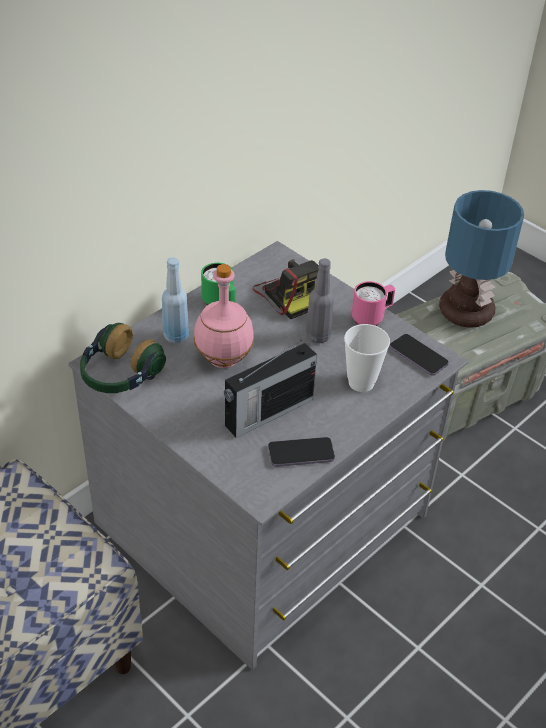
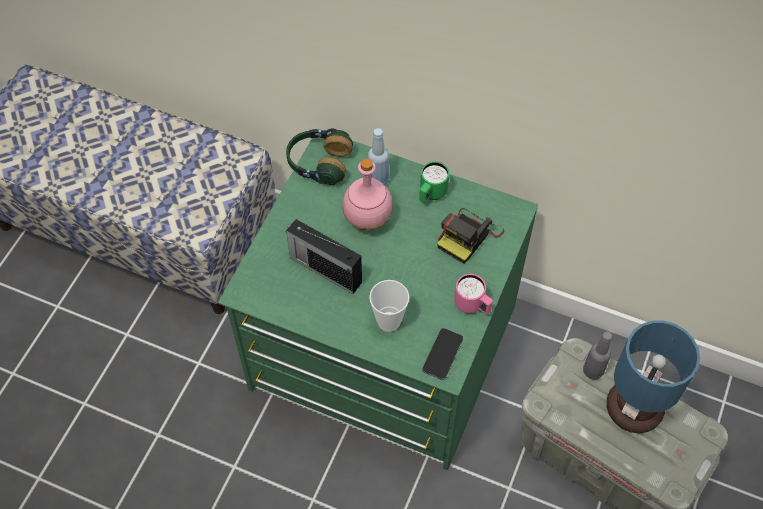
camera: 70 degrees right, 15 degrees up
grey dresser [69,241,468,670] -> green dresser [218,129,538,470]
phone [268,437,335,467] -> none
grey bottle [306,258,334,343] -> grey bottle moved to [583,332,612,380]

